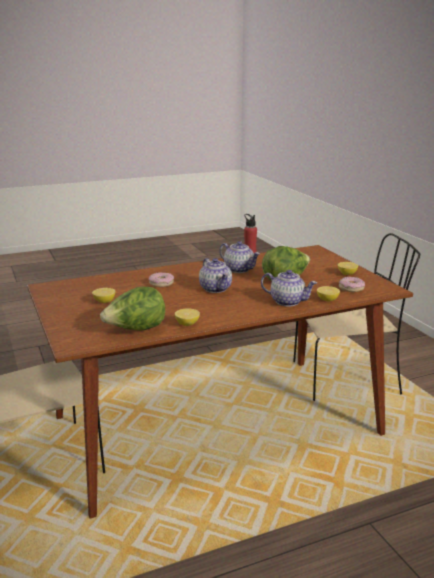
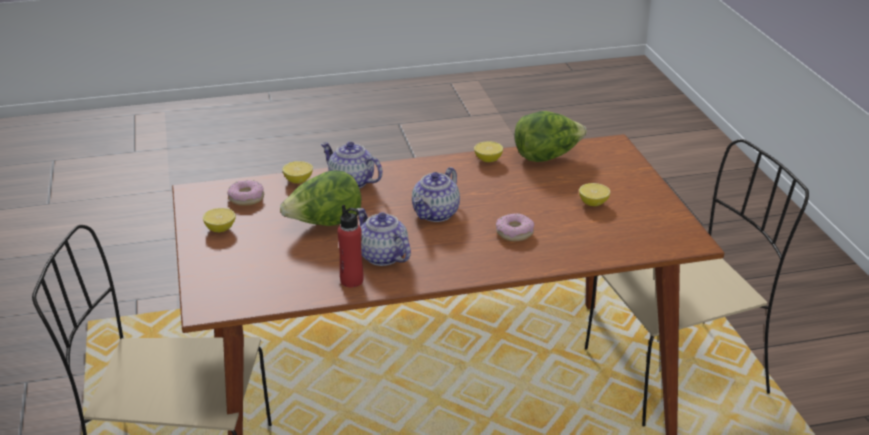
camera: 170 degrees left, 10 degrees up
teapot [199,258,232,293] -> teapot turned 135 degrees counterclockwise [412,167,460,222]

